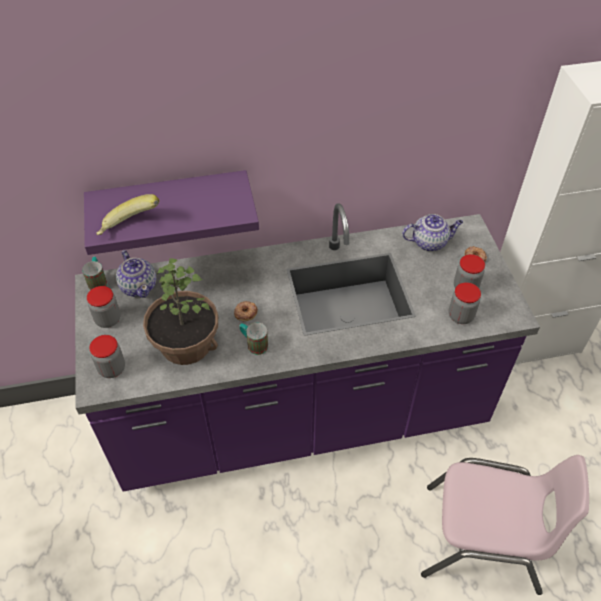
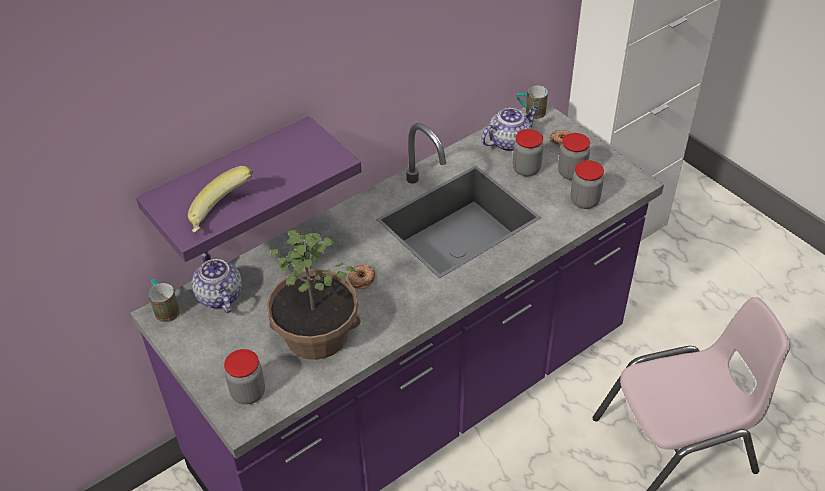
camera: 25 degrees left, 5 degrees down
jar [87,286,121,328] -> jar moved to [513,129,544,176]
teapot [116,250,156,298] -> teapot turned 150 degrees counterclockwise [192,251,242,313]
mug [240,323,268,355] -> mug moved to [517,85,548,119]

